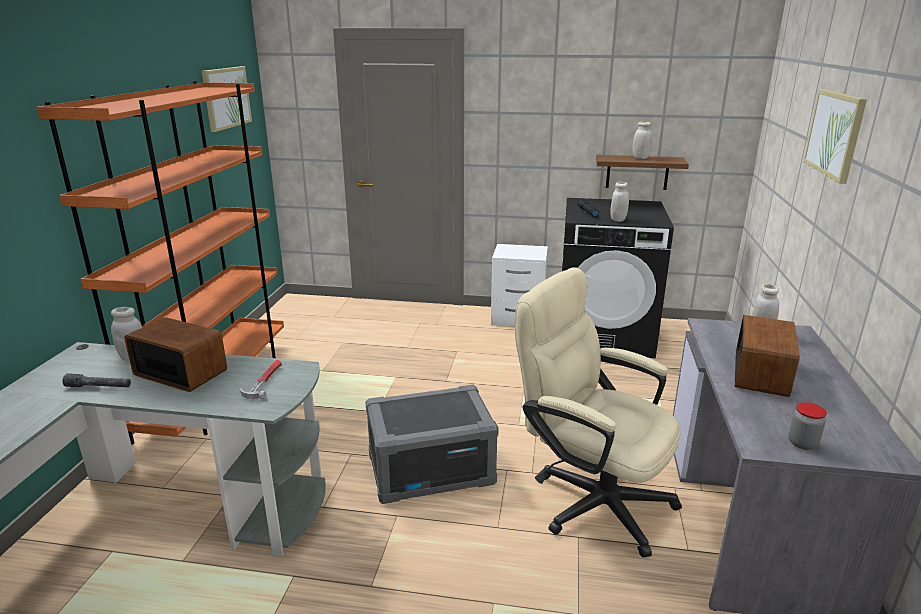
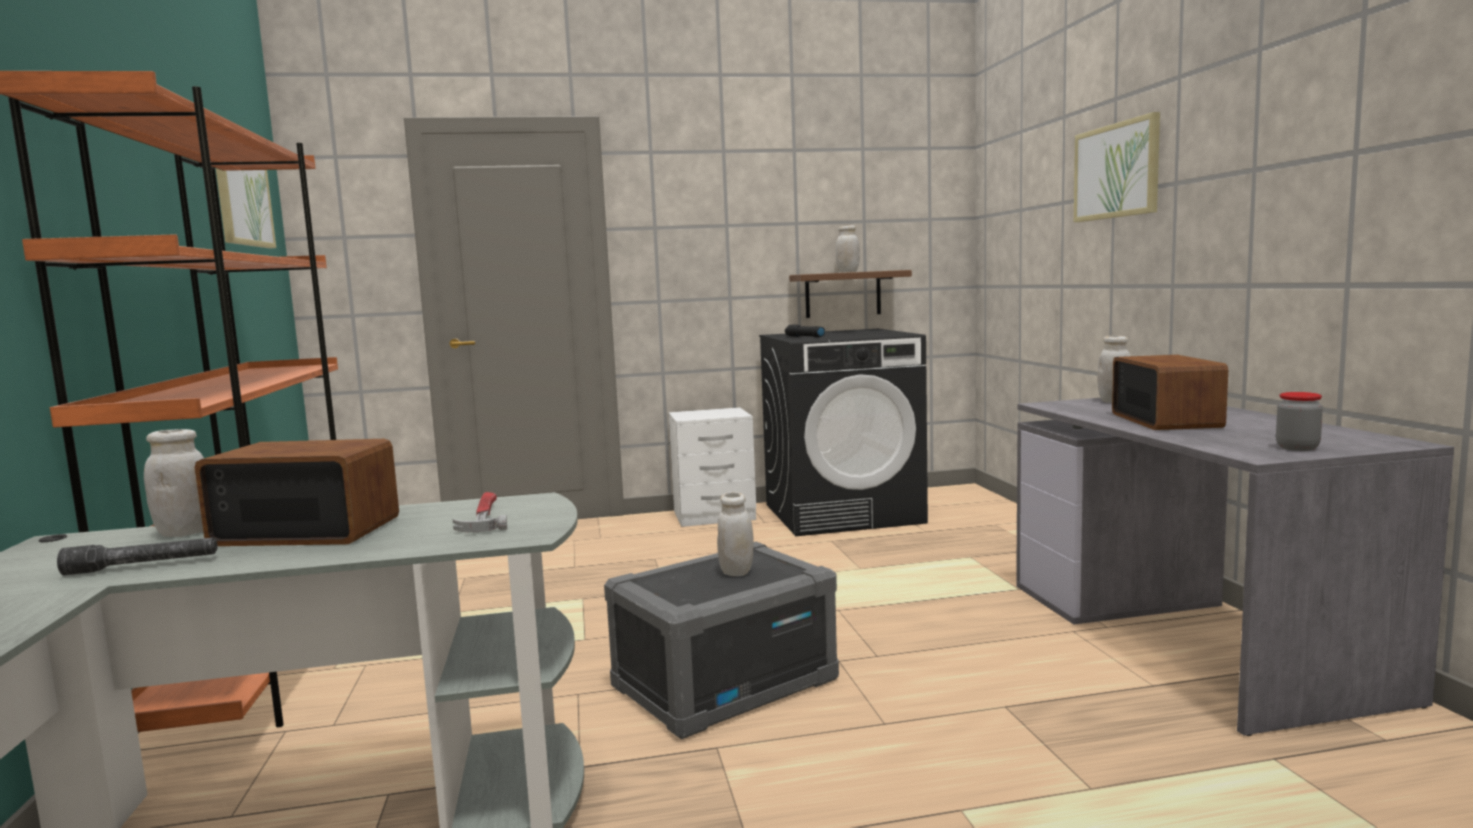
camera: 20 degrees left, 15 degrees down
beige office chair [515,268,682,558] -> none
white jar [611,182,629,222] -> white jar moved to [717,492,754,576]

